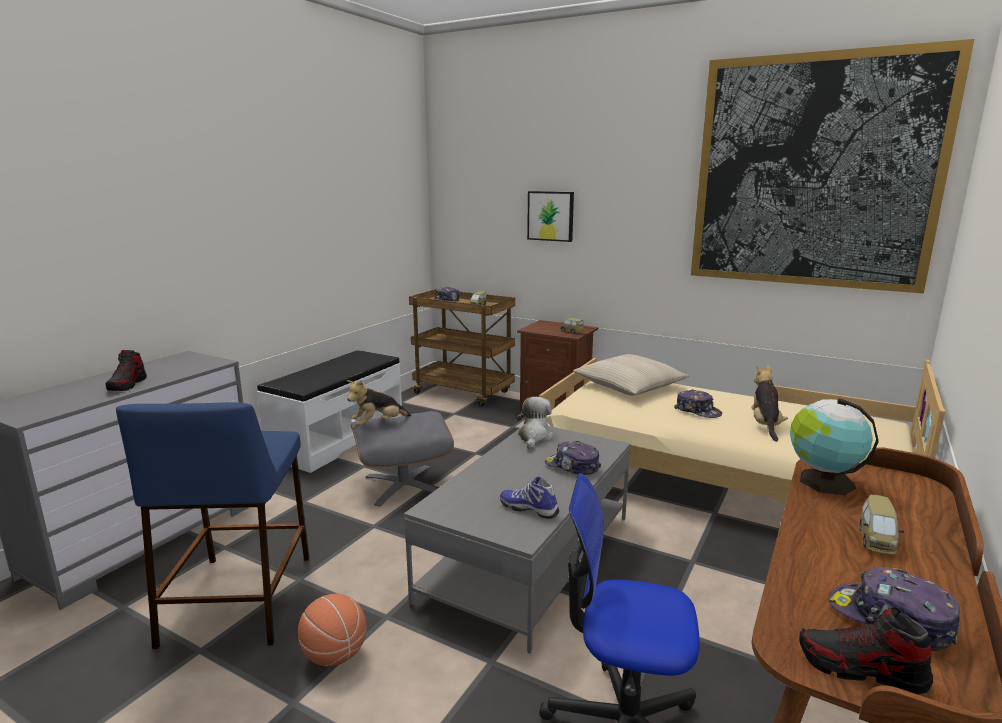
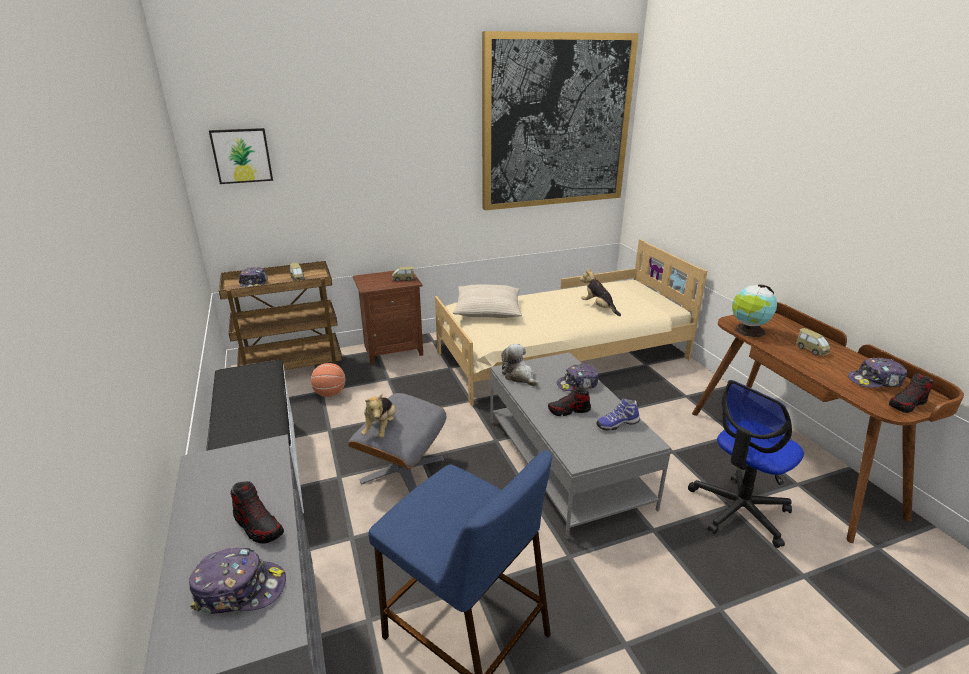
camera: 50 degrees left, 10 degrees up
basketball [298,594,367,667] -> basketball moved to [311,363,345,397]
picture [527,191,574,242] -> picture moved to [209,128,273,184]
cap [674,389,722,418] -> cap moved to [189,548,286,614]
none -> shoe [548,385,591,416]

